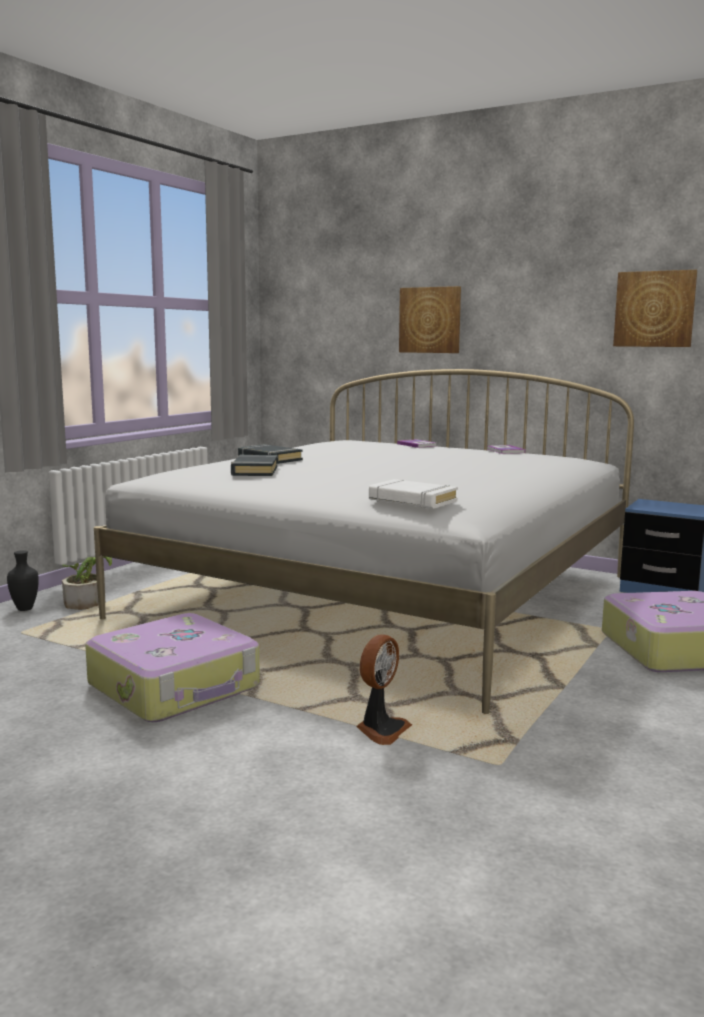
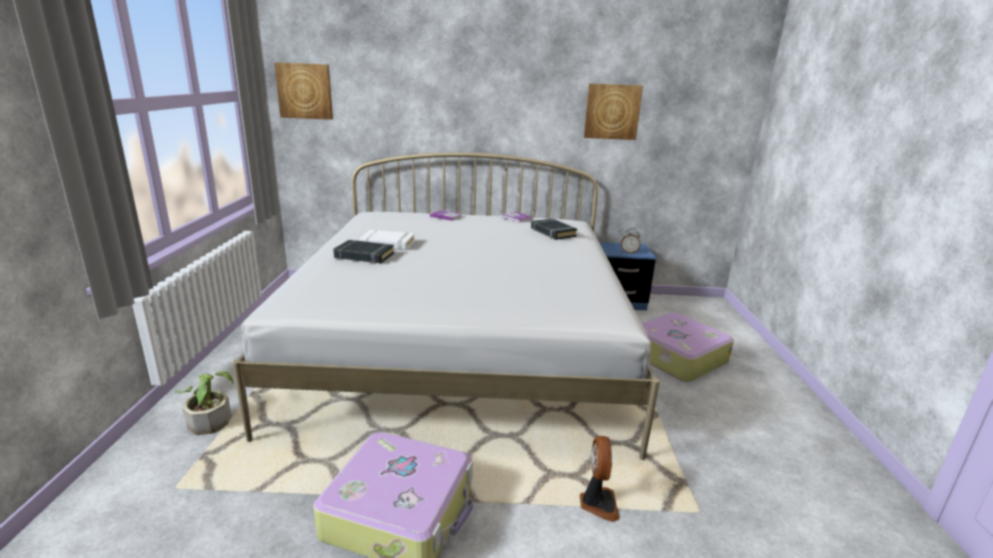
camera: 30 degrees left, 10 degrees up
black vase [7,550,39,611] -> none
black book [231,455,278,476] -> black book moved to [531,218,577,240]
white book [369,479,458,508] -> white book moved to [360,230,415,250]
picture [399,286,461,353] -> picture moved to [274,62,333,120]
none -> alarm clock [621,228,641,254]

